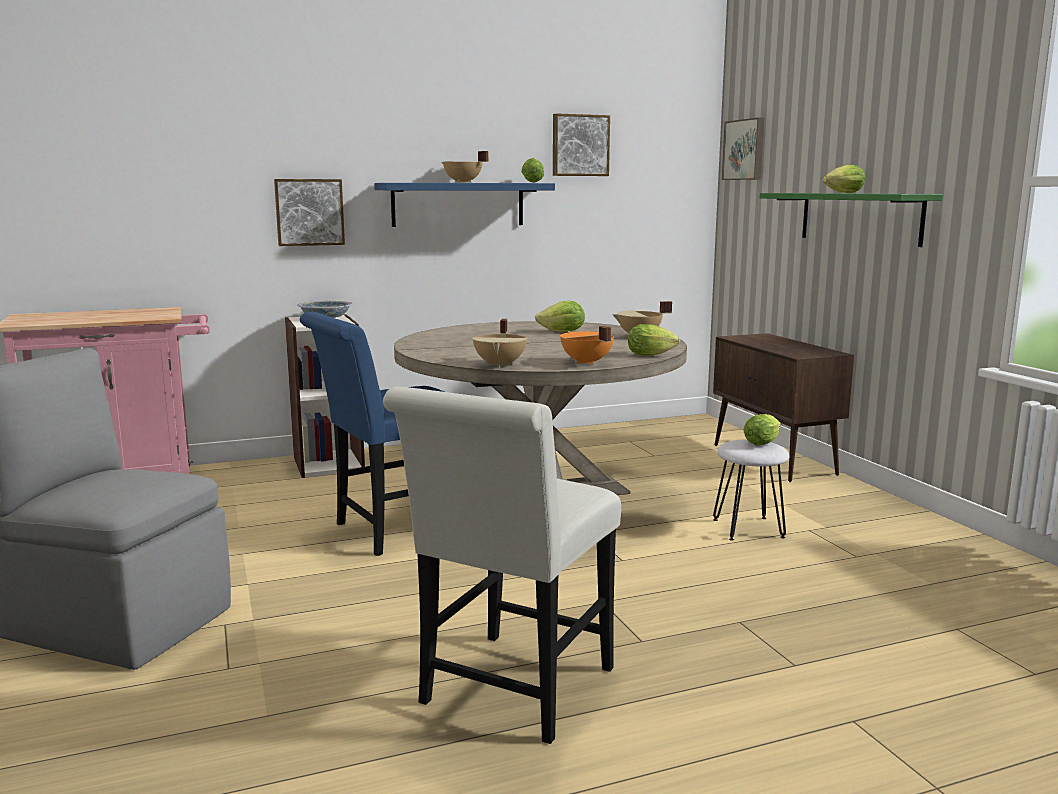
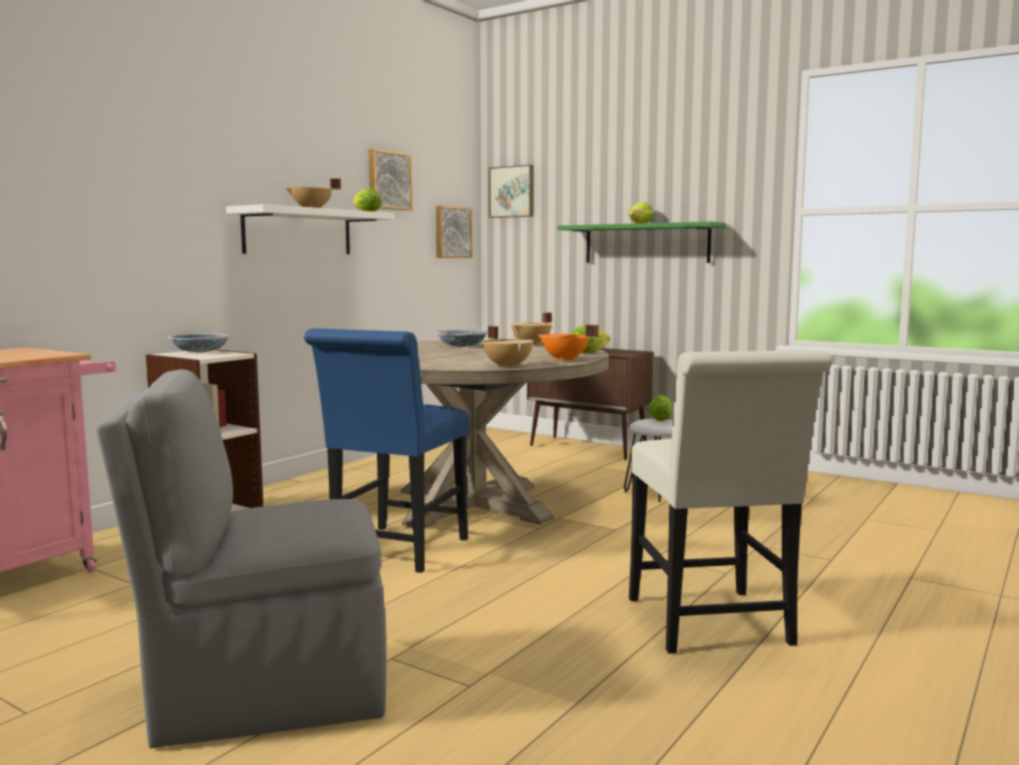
camera: 35 degrees left, 5 degrees down
picture [274,179,345,246] -> picture moved to [436,206,472,258]
blue shelf [374,183,555,227] -> white shelf [226,204,394,254]
lettuce [535,301,585,332] -> bowl [435,329,488,347]

